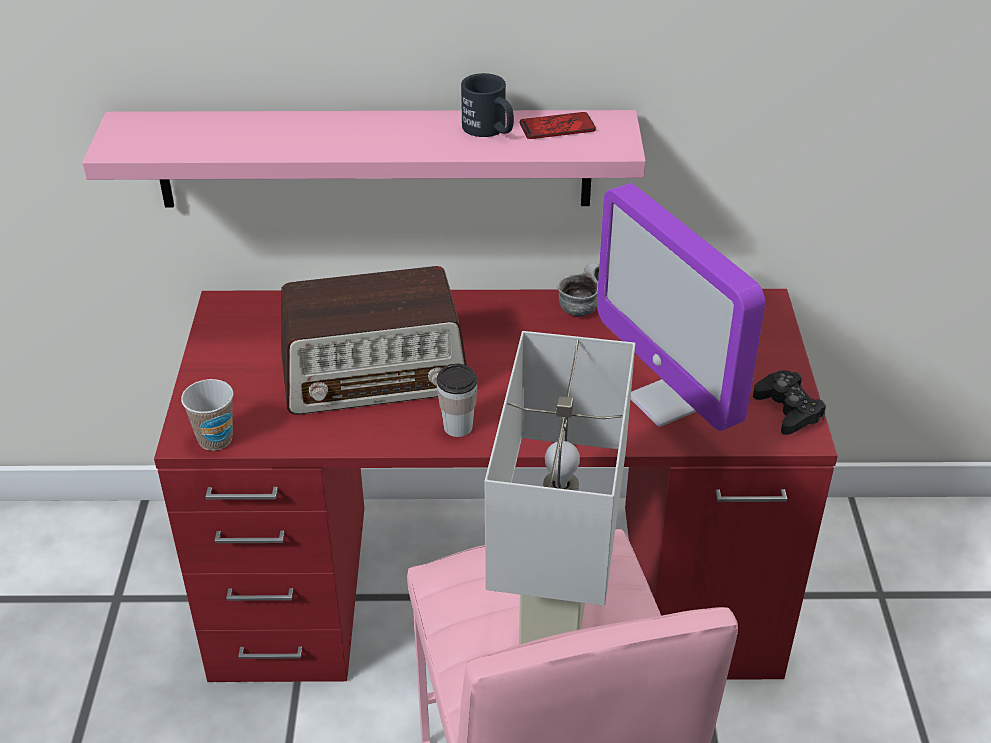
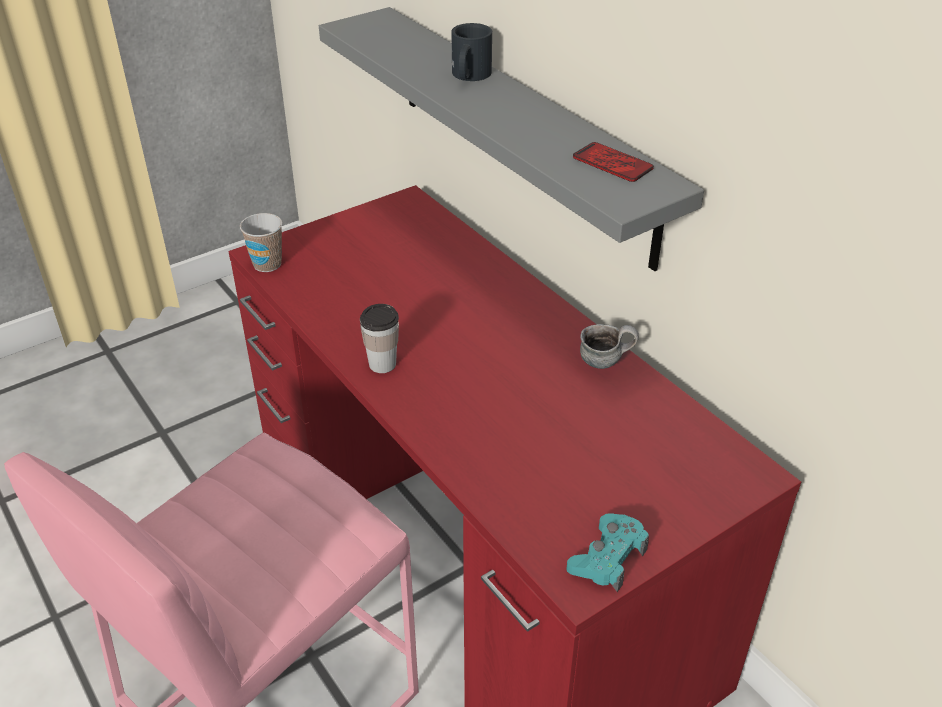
camera: 55 degrees right, 0 degrees up
pink shelf [82,110,646,208] -> grey shelf [319,7,704,271]
radio [281,266,467,415] -> none
black mug [461,73,514,137] -> black mug moved to [451,23,492,81]
white table lamp [485,331,636,644] -> none
monitor [597,183,765,431] -> none
black game controller [753,370,826,435] -> turquoise game controller [566,513,649,592]

